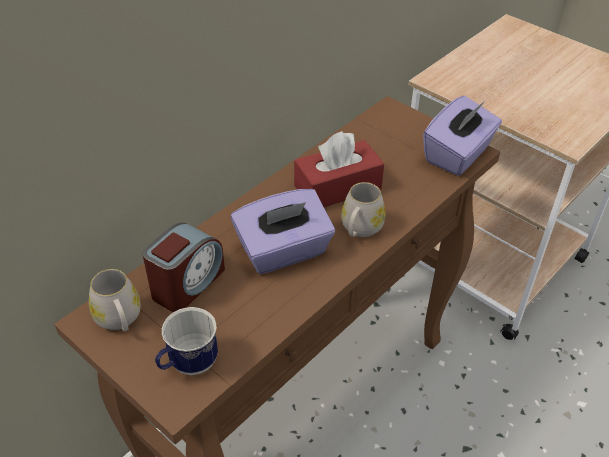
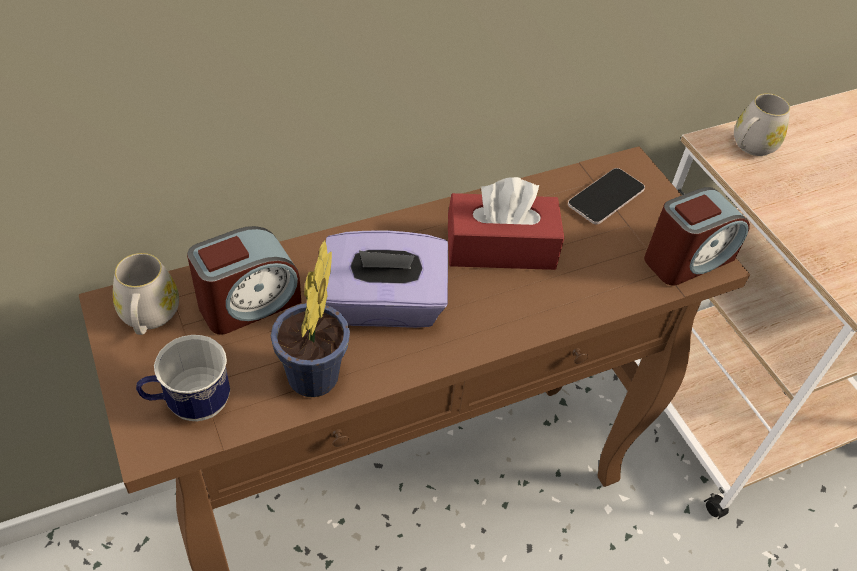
camera: 20 degrees right, 5 degrees up
white mug [341,182,385,237] -> white mug moved to [734,93,790,156]
purple tissue box [423,96,502,176] -> alarm clock [644,187,750,285]
none -> potted plant [271,241,350,397]
none -> phone [568,168,645,224]

